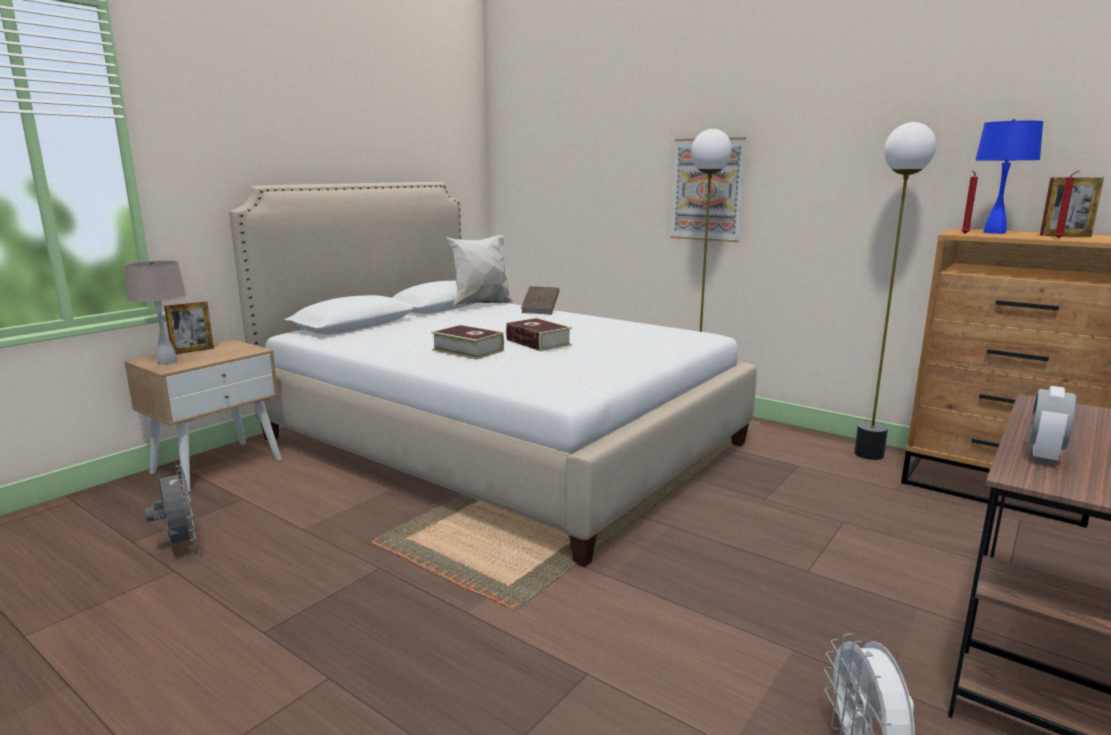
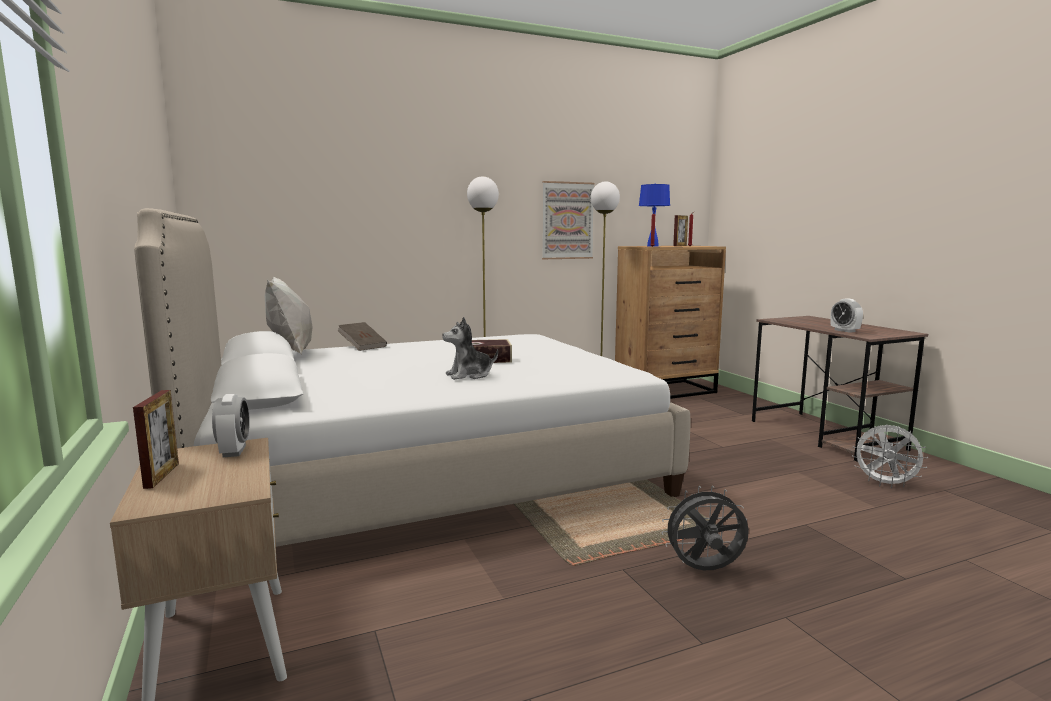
camera: 60 degrees left, 5 degrees down
beige table lamp [124,260,186,365] -> none
grey fan [144,465,197,549] -> grey fan moved to [662,485,749,570]
book [431,325,504,360] -> plush toy [442,317,498,380]
picture [670,137,746,242] -> picture moved to [542,181,595,259]
none -> alarm clock [212,394,250,457]

